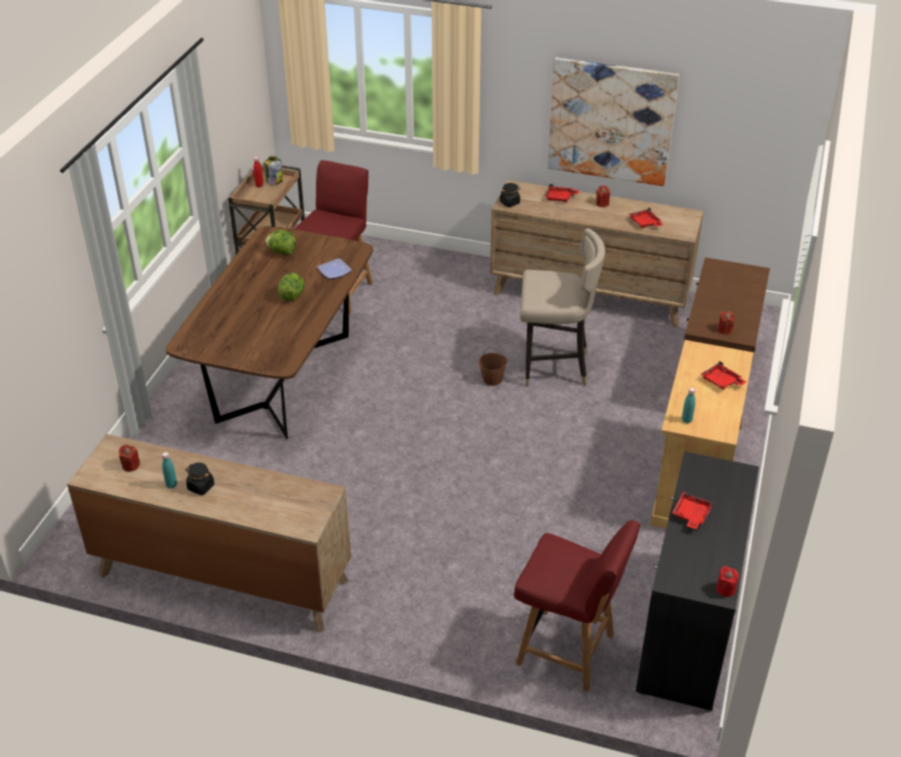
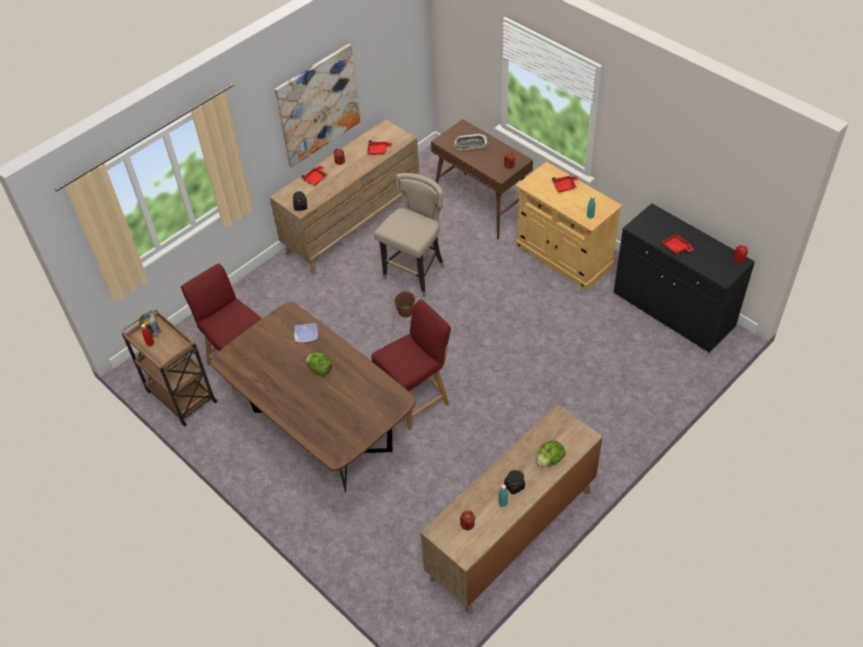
camera: 60 degrees left, 10 degrees up
lettuce [265,230,296,255] -> lettuce moved to [537,441,566,467]
red chair [514,520,640,692] -> red chair moved to [371,299,451,431]
none -> tray [454,133,489,150]

